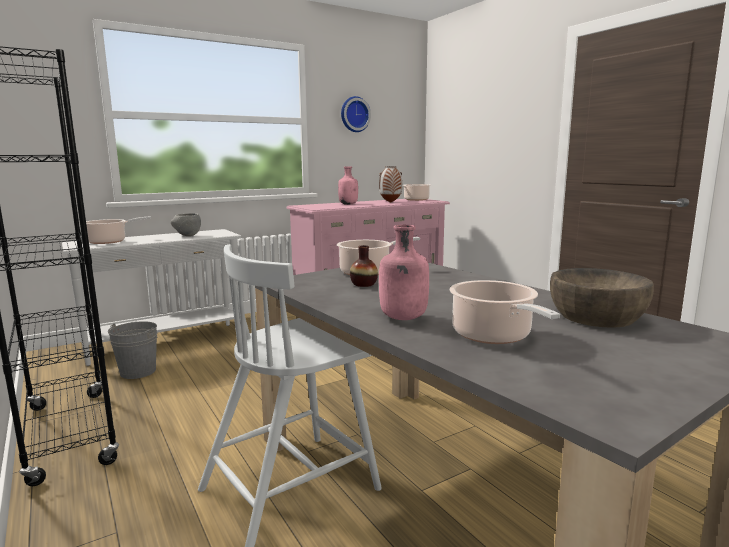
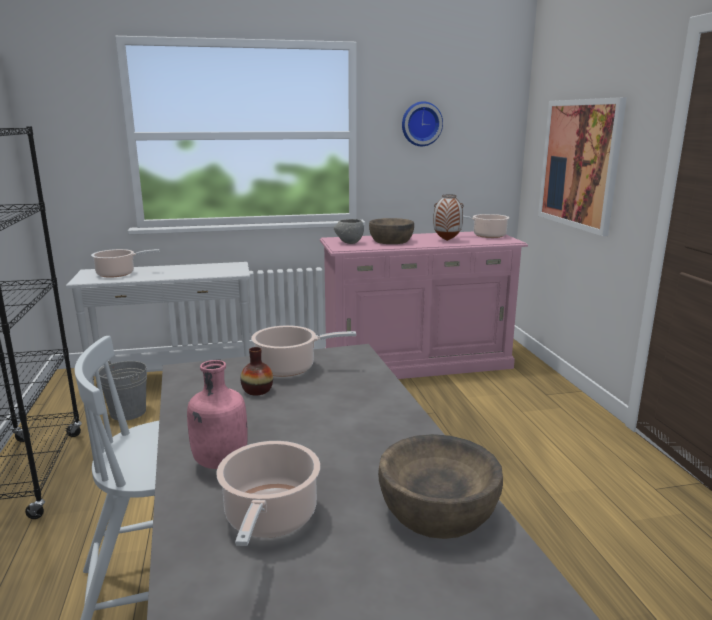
camera: 20 degrees right, 5 degrees up
grey bowl [171,213,201,236] -> grey bowl moved to [334,219,364,244]
pink bottle [338,167,358,205] -> brown bowl [369,218,414,244]
none -> picture [538,97,627,236]

